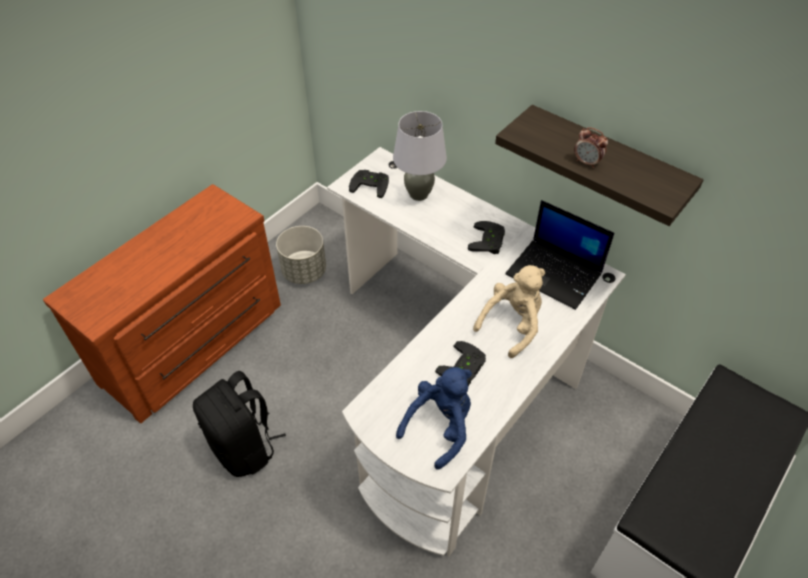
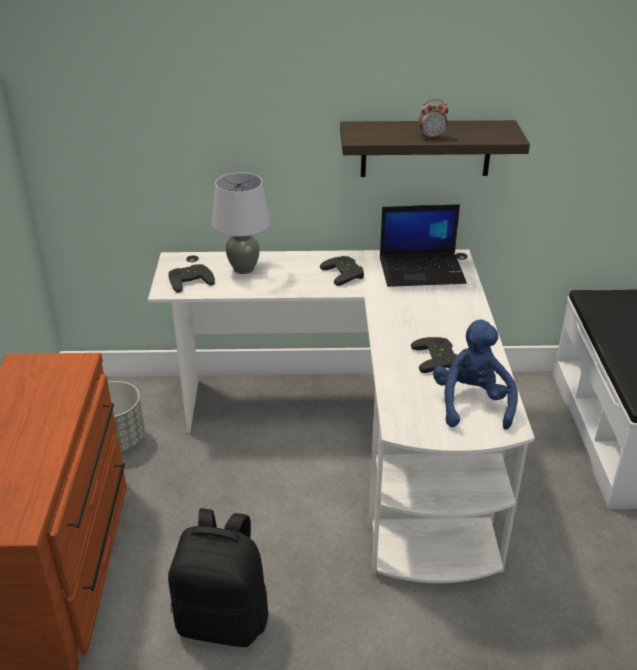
camera: 40 degrees left, 15 degrees down
beige plush toy [473,265,545,358] -> none

